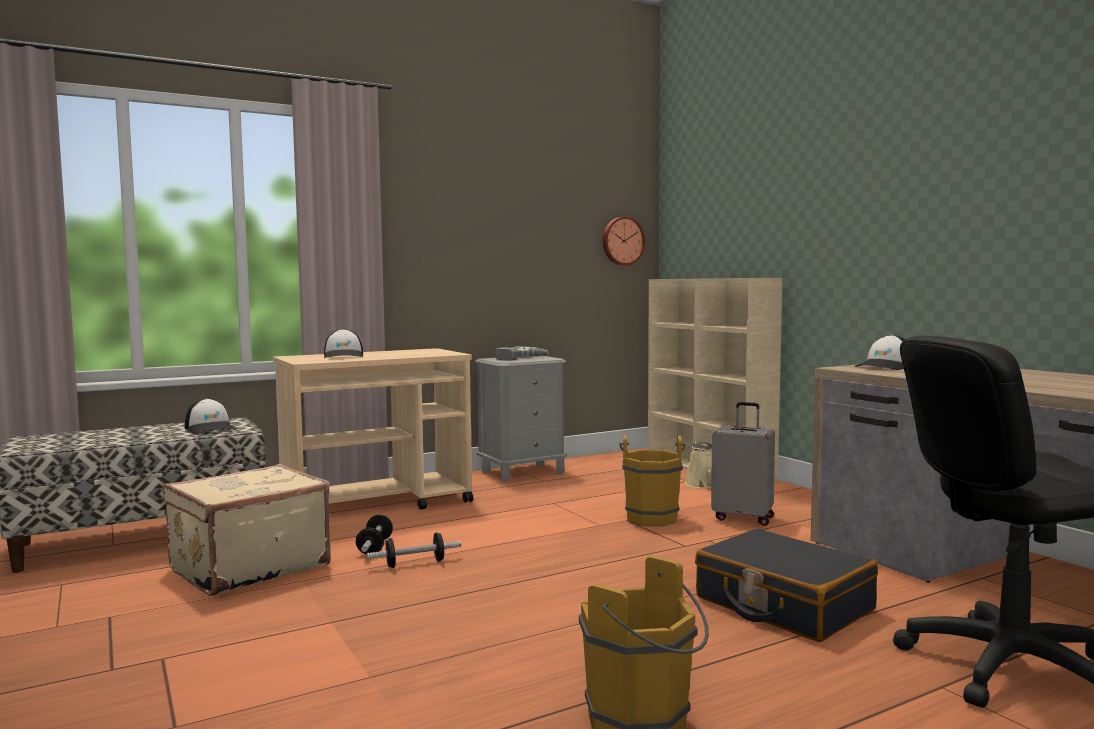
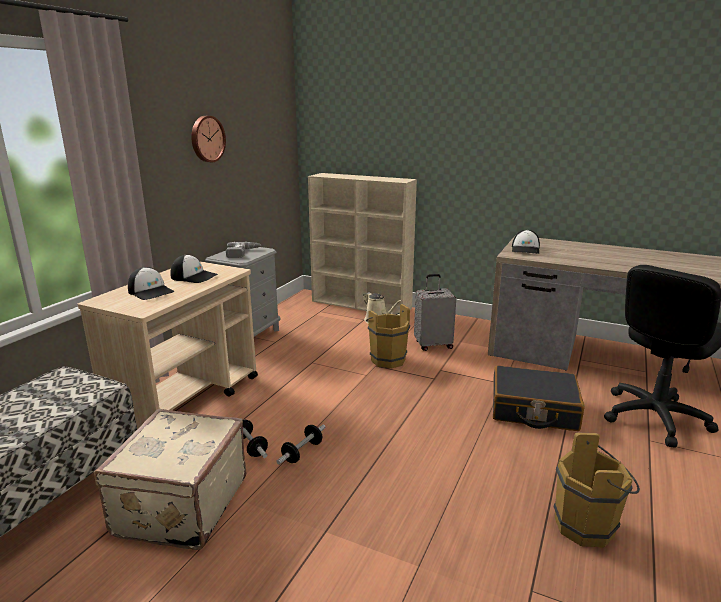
camera: 35 degrees left, 15 degrees up
cap [185,398,236,434] -> cap moved to [170,255,218,283]
wall clock [602,217,645,265] -> wall clock moved to [191,116,226,162]

